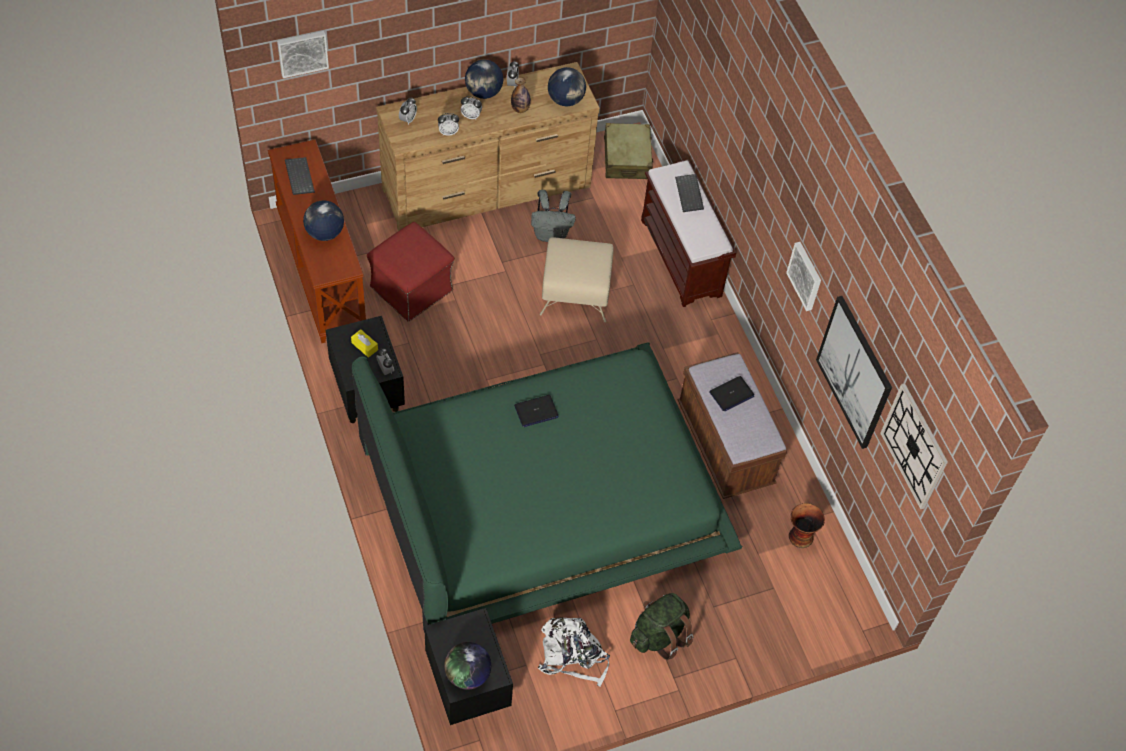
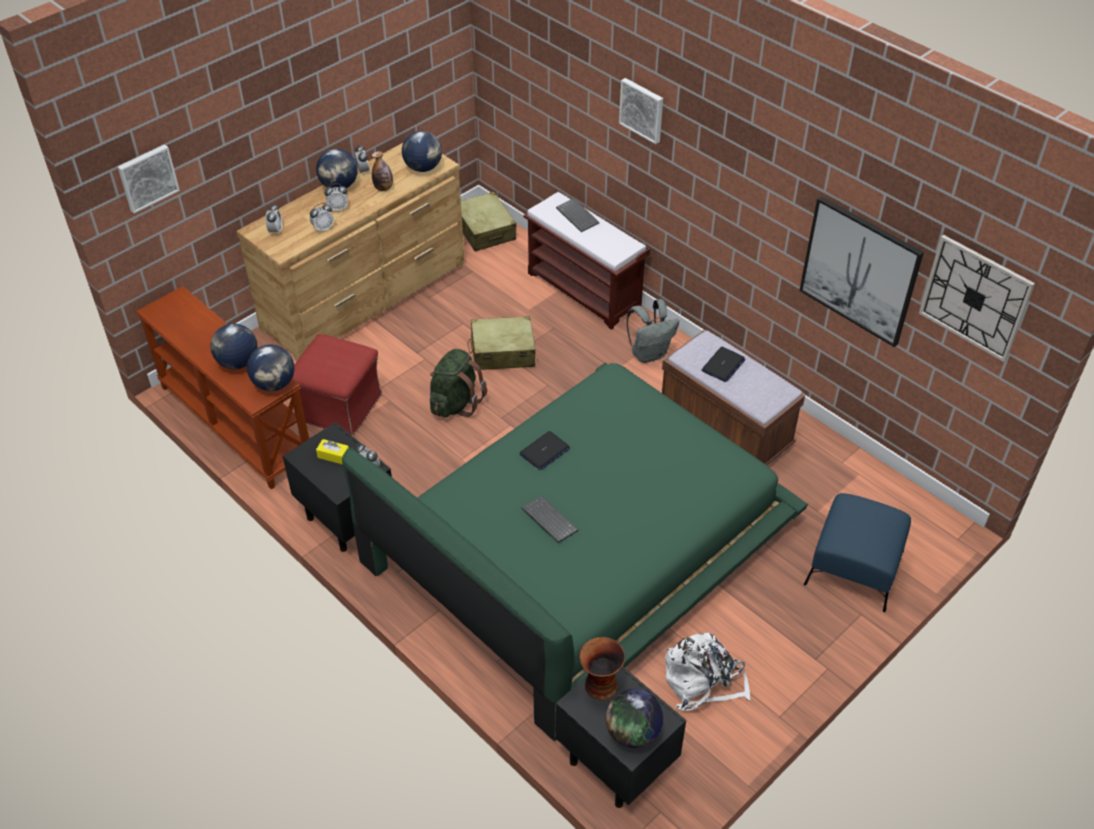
camera: 20 degrees left, 10 degrees down
keyboard [285,157,315,195] -> keyboard moved to [521,496,579,543]
grey backpack [531,190,576,242] -> grey backpack moved to [627,299,679,363]
beige ottoman [540,237,614,322] -> beige suitcase [467,316,536,370]
green backpack [630,593,693,660] -> green backpack moved to [430,349,487,418]
picture [786,242,821,311] -> picture moved to [619,78,663,144]
vase [789,503,825,548] -> vase moved to [579,637,625,700]
none -> globe [247,345,295,391]
none -> blue ottoman [804,493,911,612]

